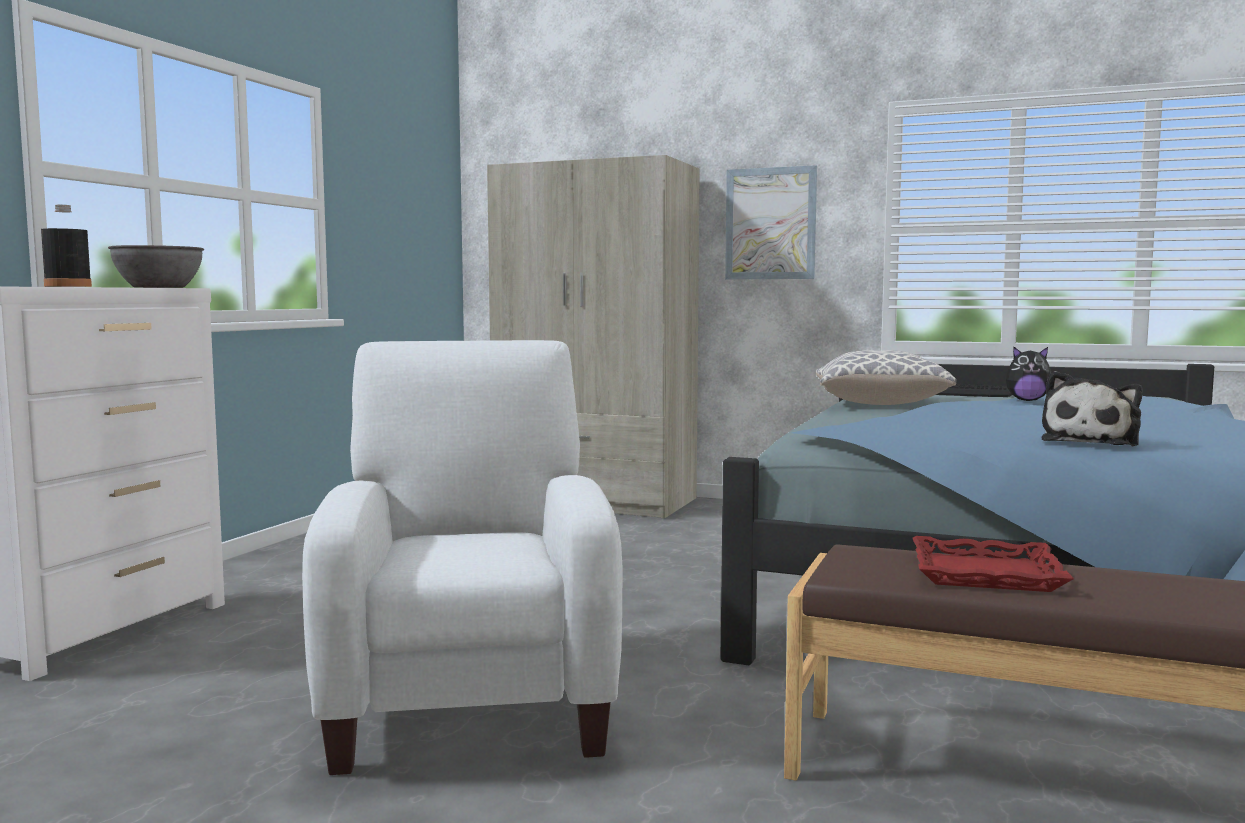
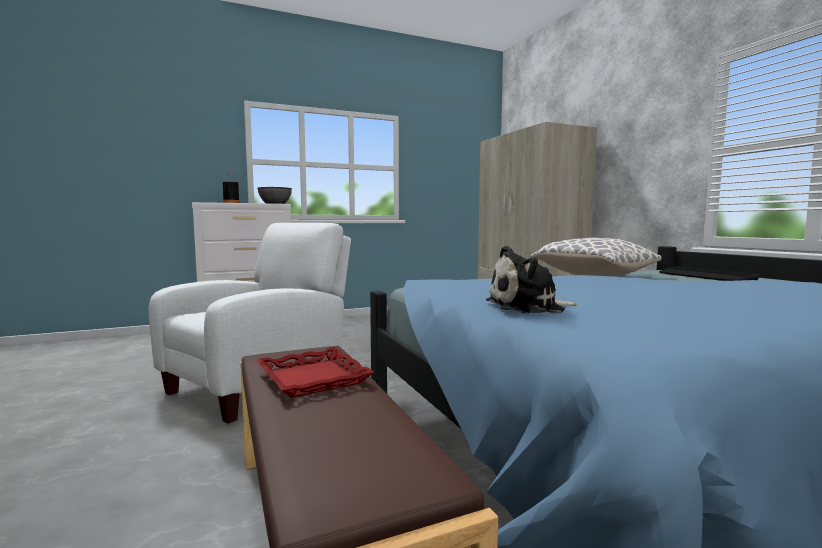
camera: 45 degrees right, 0 degrees up
picture [725,165,817,280] -> none
plush toy [1006,347,1051,401] -> none

